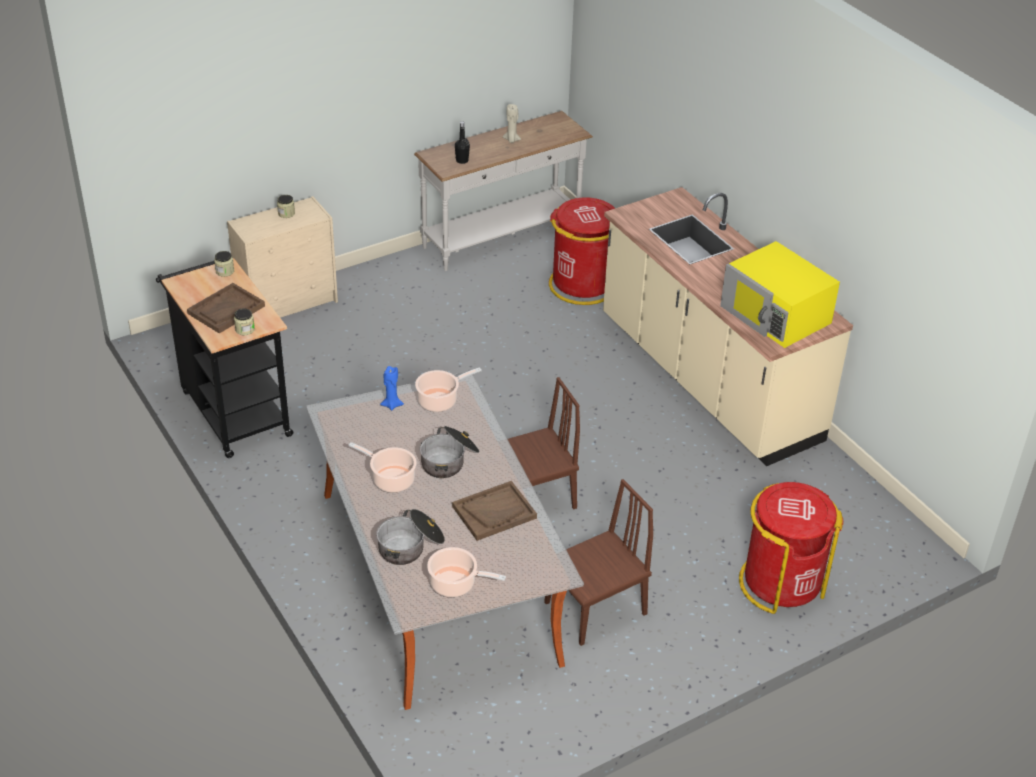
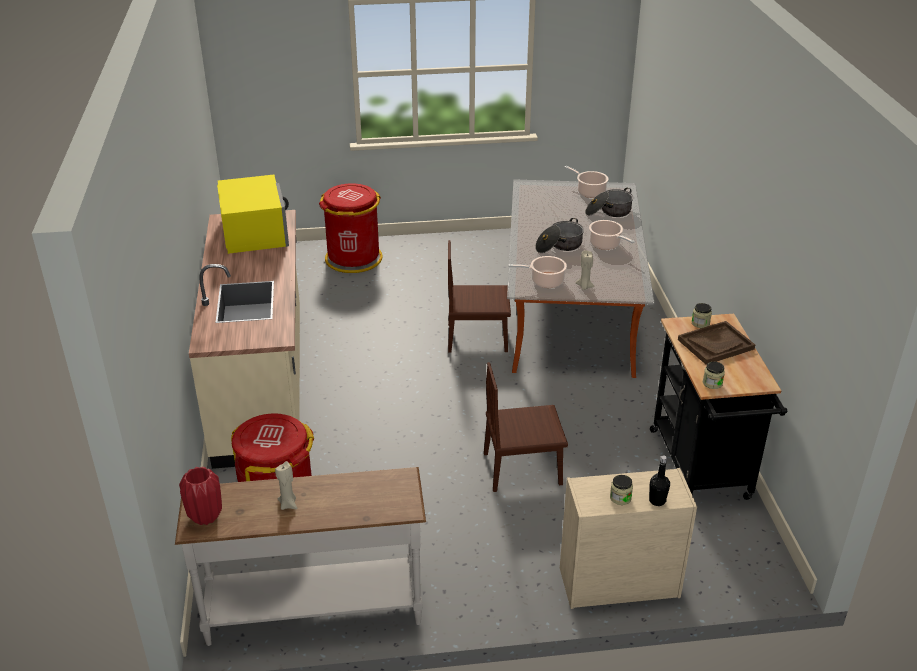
camera: 155 degrees left, 5 degrees down
blue candle [380,366,404,410] -> beige candle [576,251,595,290]
brown tray [452,481,537,541] -> none
black bottle [455,121,470,164] -> black bottle moved to [649,455,670,506]
brown chair [544,479,653,646] -> brown chair moved to [484,362,568,492]
none -> red vase [179,467,222,525]

